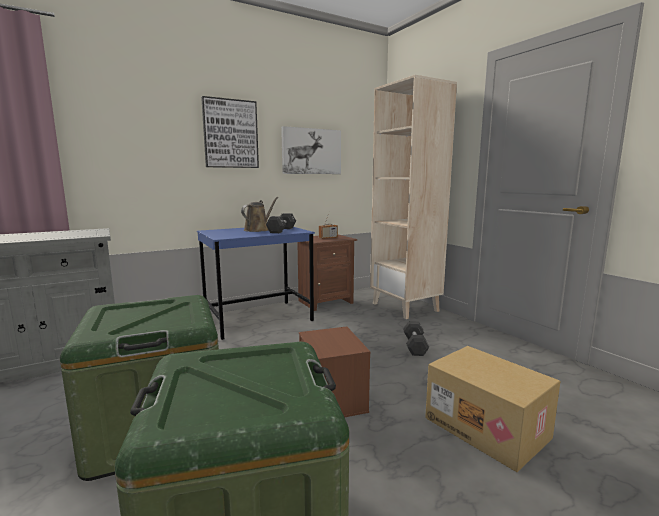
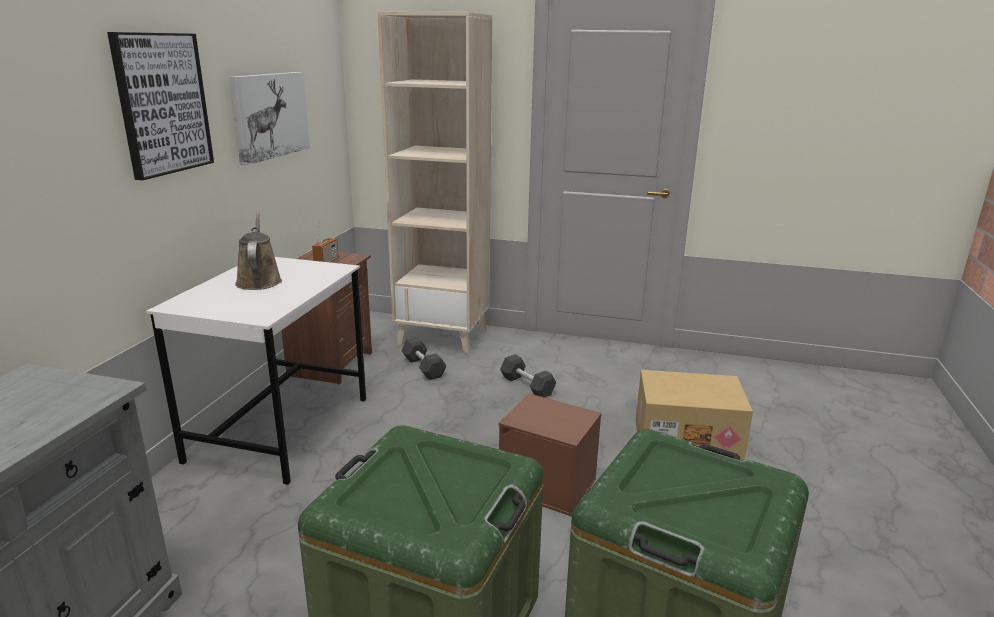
camera: 45 degrees left, 10 degrees up
blue desk [197,227,315,340] -> white desk [146,257,366,485]
black dumbbell [266,213,296,233] -> black dumbbell moved to [401,337,446,380]

